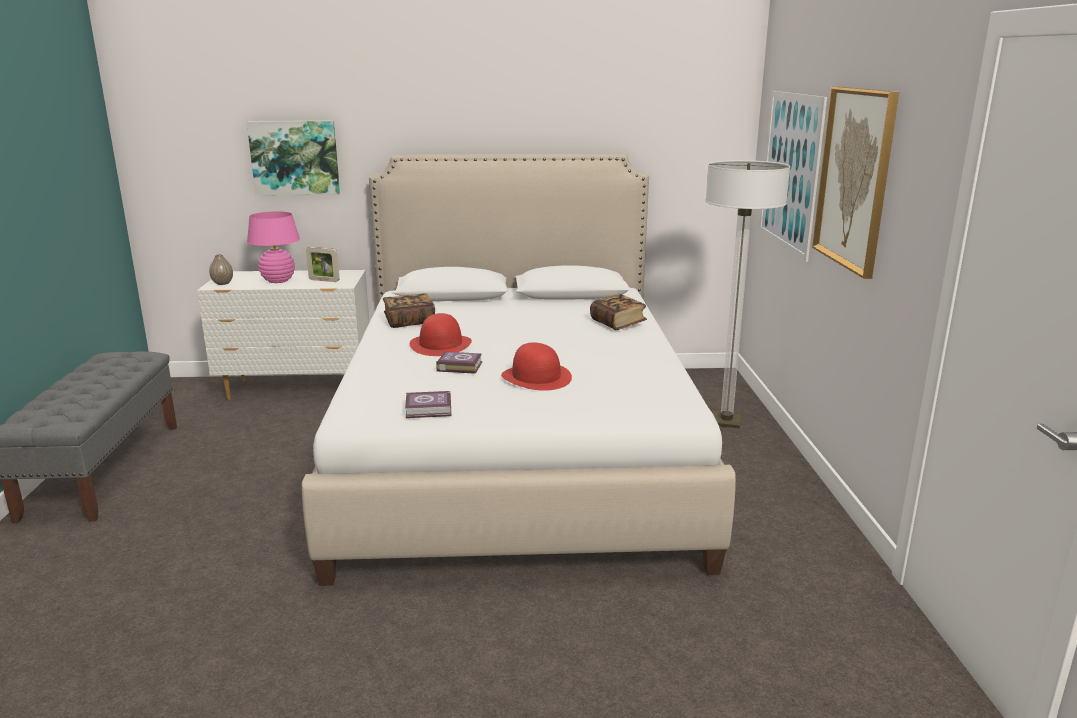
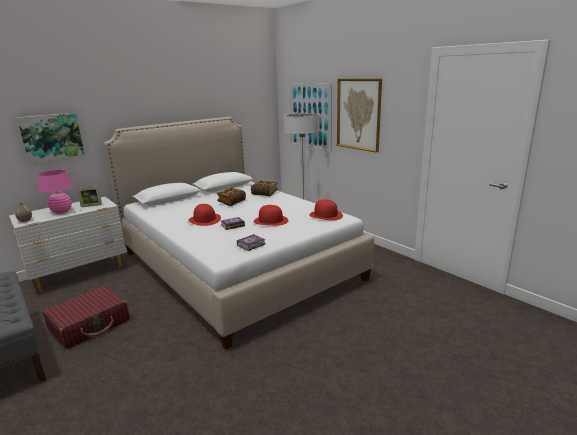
camera: 35 degrees left, 0 degrees up
book [383,293,435,328] -> book moved to [217,188,246,206]
none -> red suitcase [42,286,130,349]
none -> red hat [309,199,343,220]

